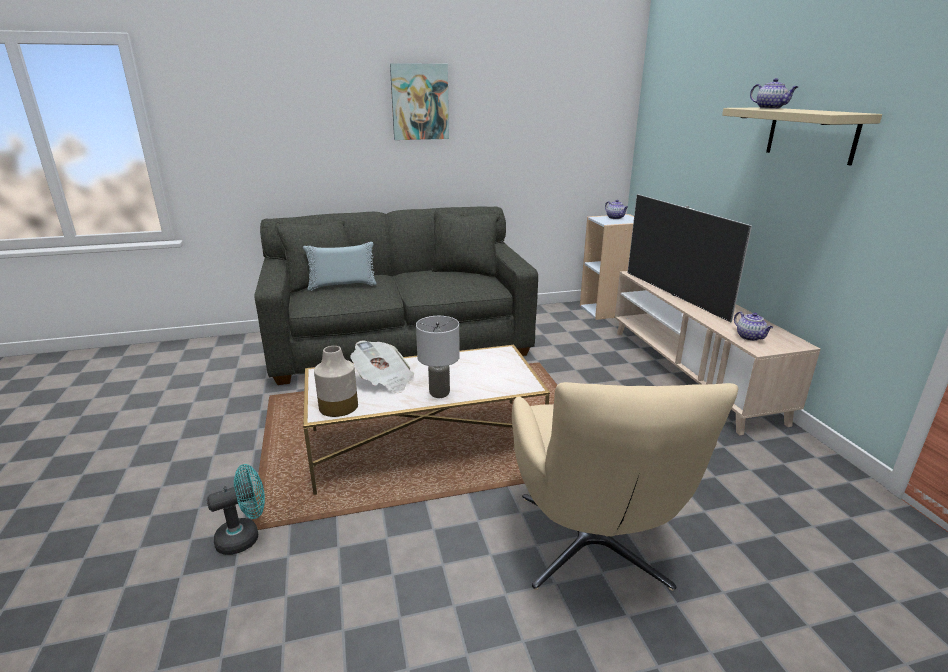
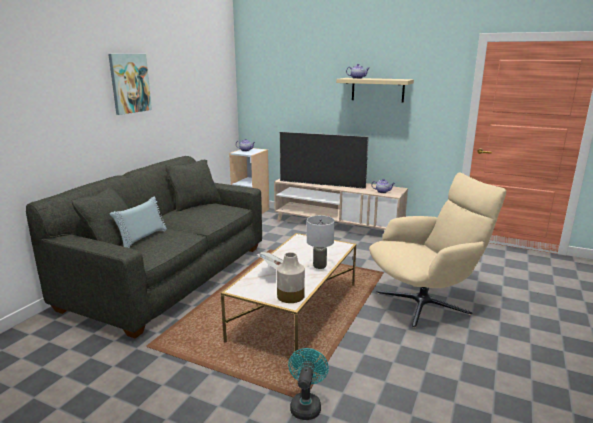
camera: 50 degrees left, 5 degrees down
beige armchair [512,382,738,591] -> beige armchair turned 60 degrees counterclockwise [369,172,506,328]

